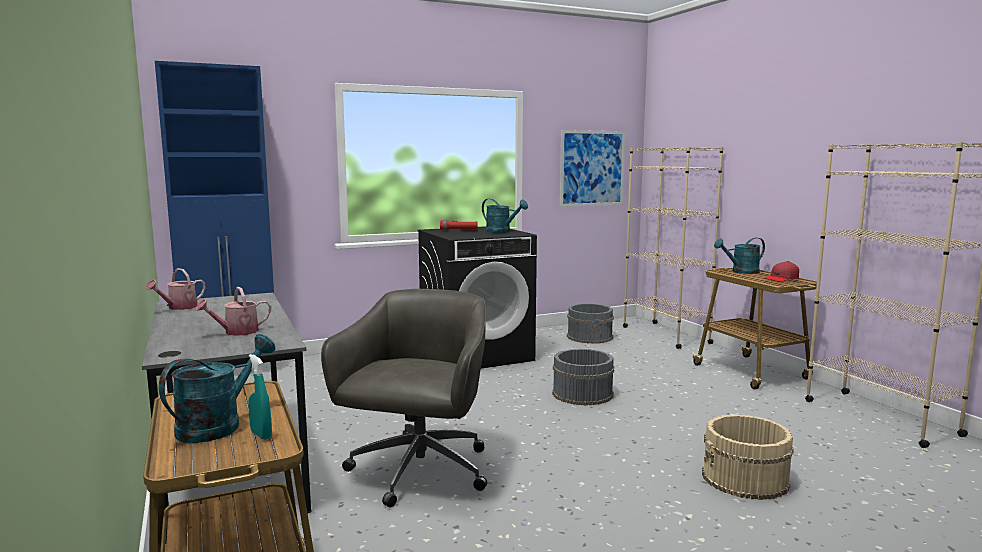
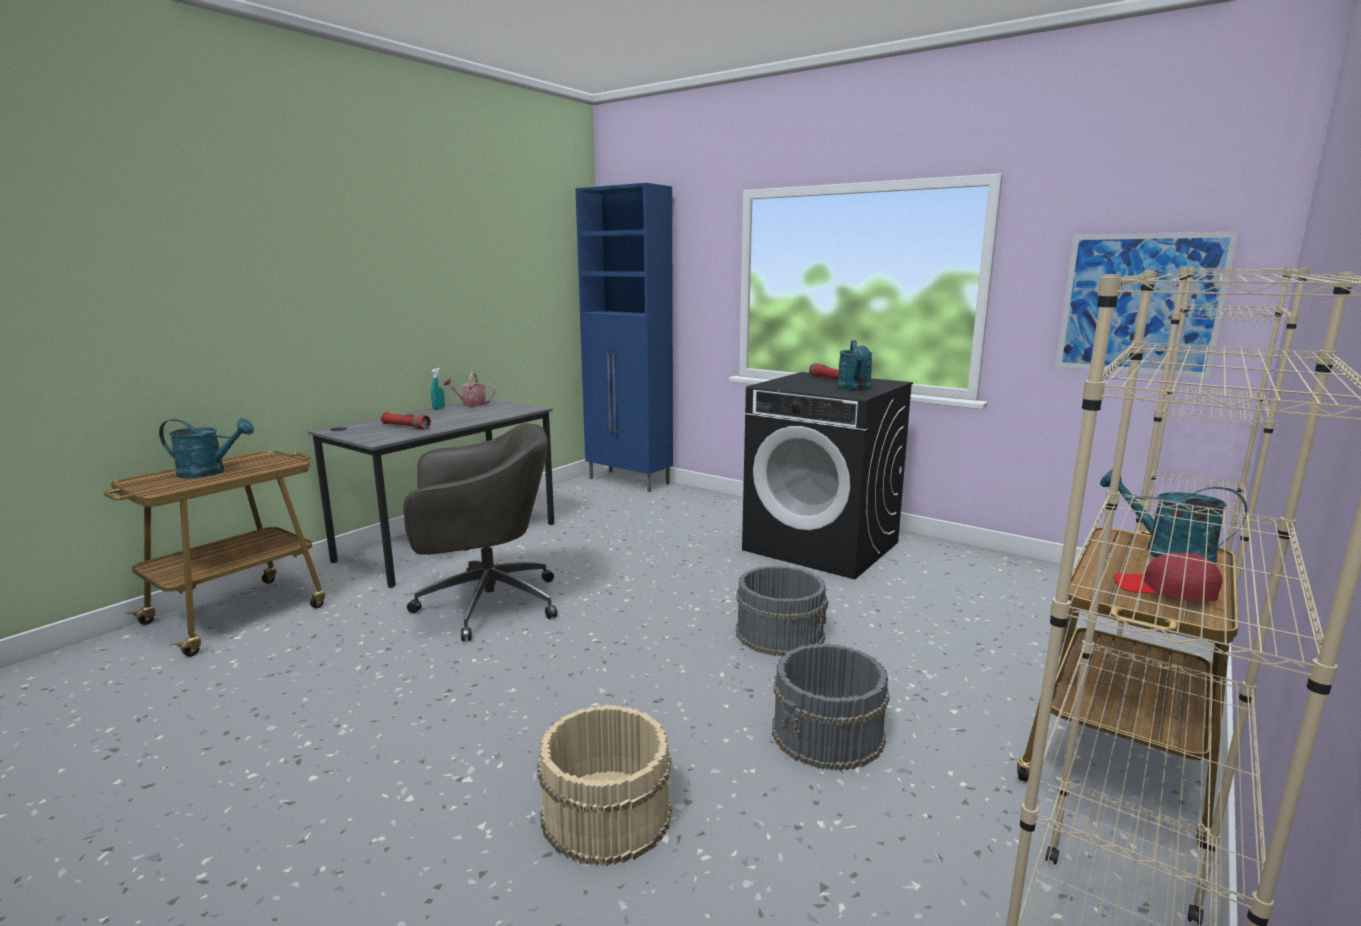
camera: 60 degrees right, 5 degrees up
watering can [195,287,271,336] -> red flashlight [381,412,431,430]
turquoise spray bottle [248,354,272,440] -> turquoise spray bottle moved to [431,368,445,410]
grey bucket [567,304,614,344] -> grey bucket moved to [772,643,890,771]

